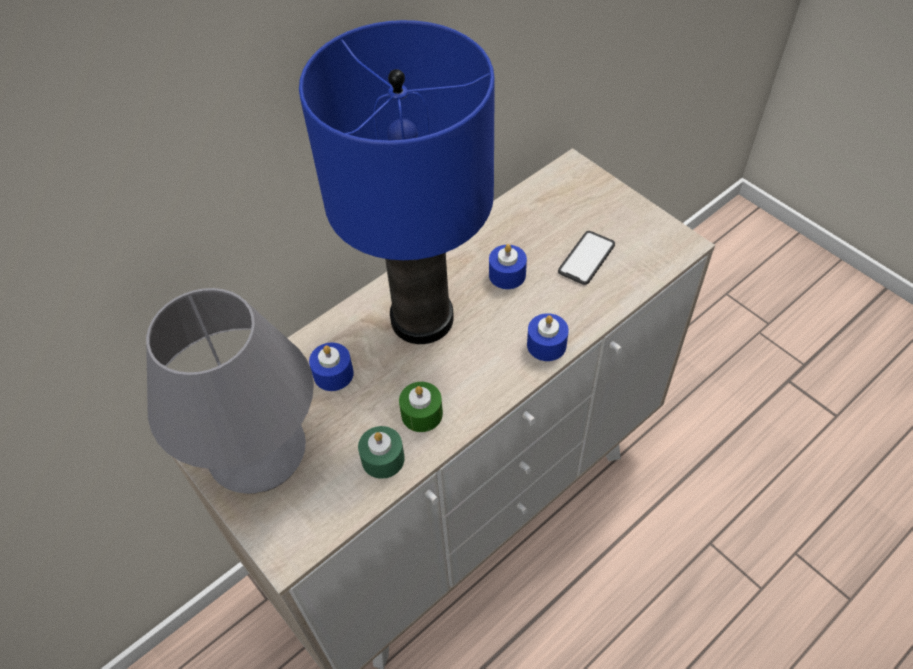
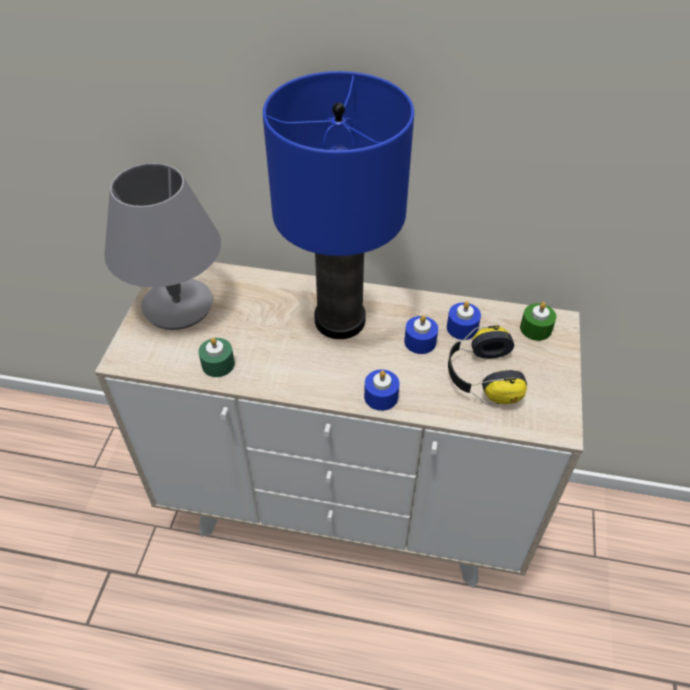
camera: 50 degrees right, 5 degrees down
blue candle [309,342,354,391] -> blue candle moved to [447,301,481,340]
green candle [399,382,443,432] -> green candle moved to [520,302,556,341]
phone [558,231,615,285] -> headphones [448,325,527,404]

